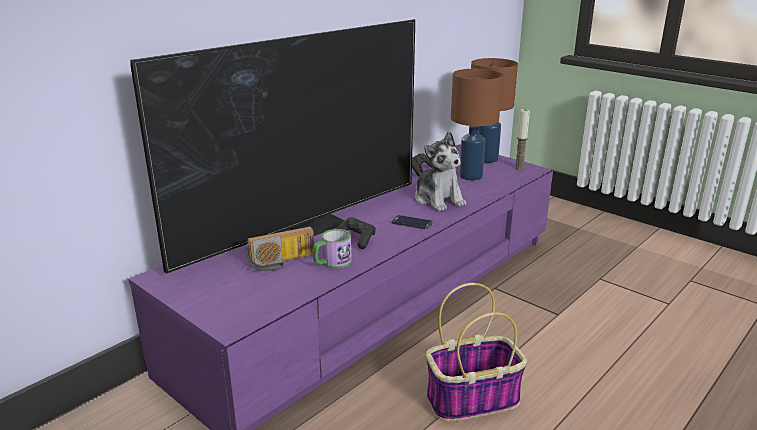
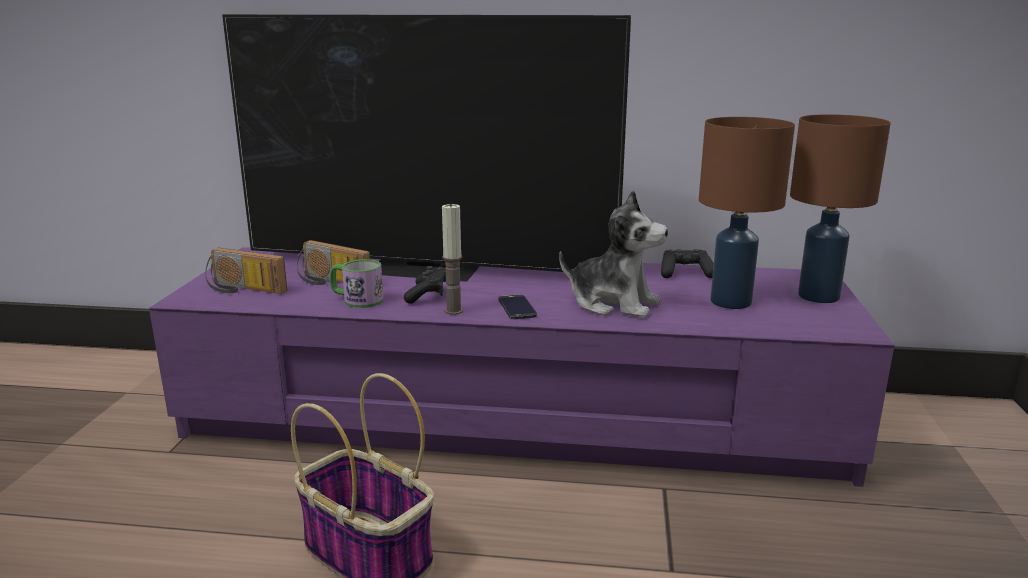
camera: 55 degrees right, 5 degrees down
plush toy [415,131,466,211] -> plush toy turned 90 degrees counterclockwise [559,190,668,318]
candle [514,109,530,169] -> candle moved to [442,203,463,315]
none -> radio [205,248,287,294]

